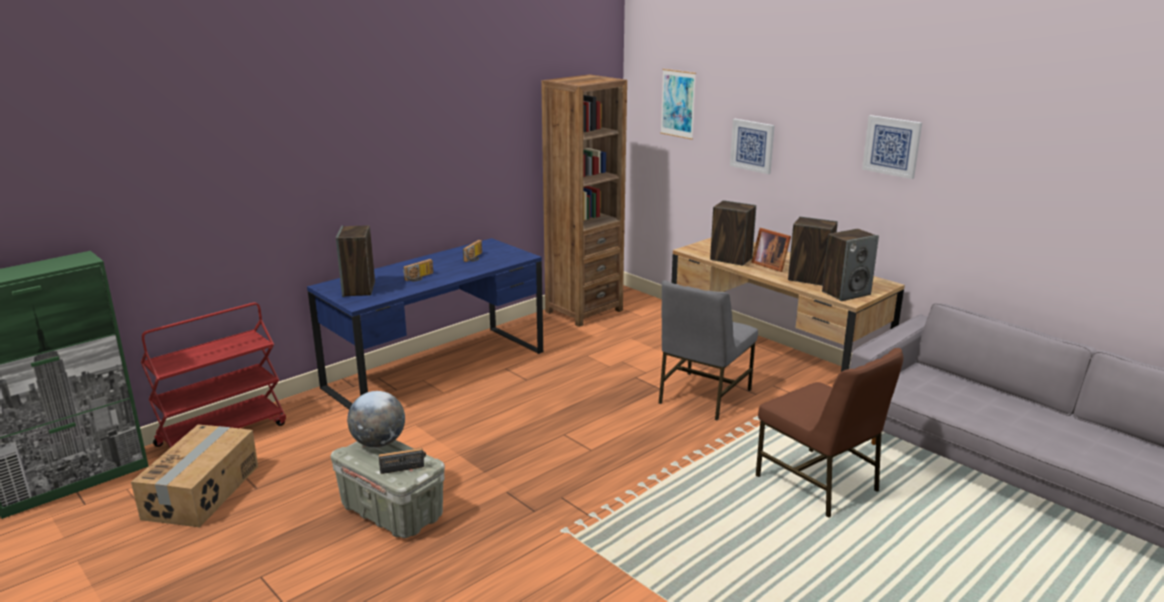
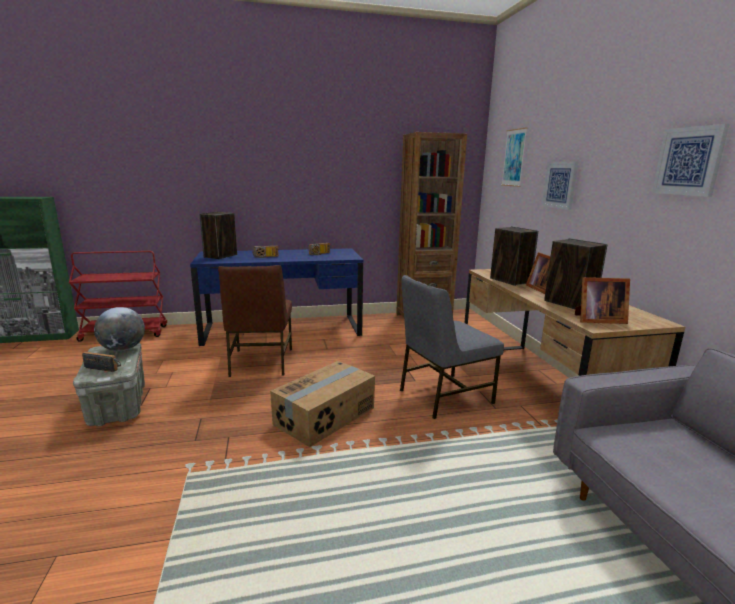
camera: 30 degrees right, 5 degrees down
cardboard box [131,425,258,528] -> cardboard box moved to [270,361,375,447]
brown chair [755,348,903,518] -> brown chair moved to [218,265,292,377]
speaker [822,229,879,301] -> picture frame [575,277,630,324]

